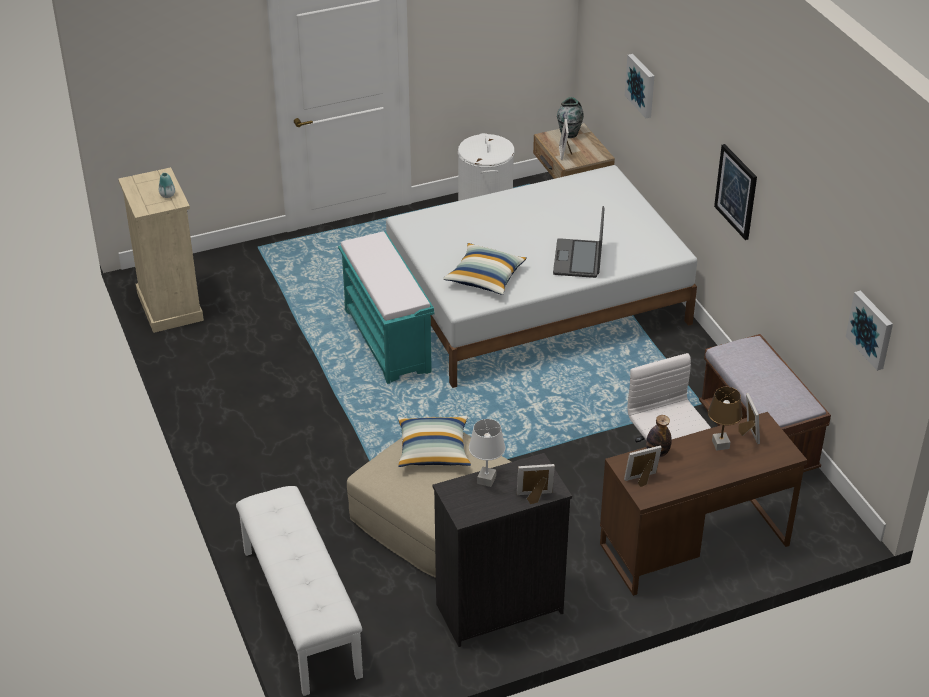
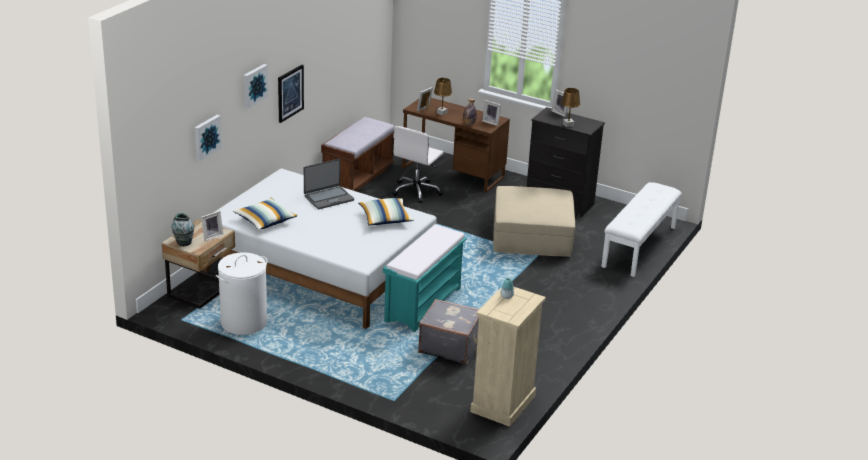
camera: 130 degrees left, 10 degrees down
pillow [398,416,471,467] -> pillow moved to [233,198,298,230]
white table lamp [469,419,506,487] -> brown table lamp [561,88,580,127]
picture [846,291,893,371] -> picture moved to [243,64,268,108]
none -> grey suitcase [418,299,479,364]

